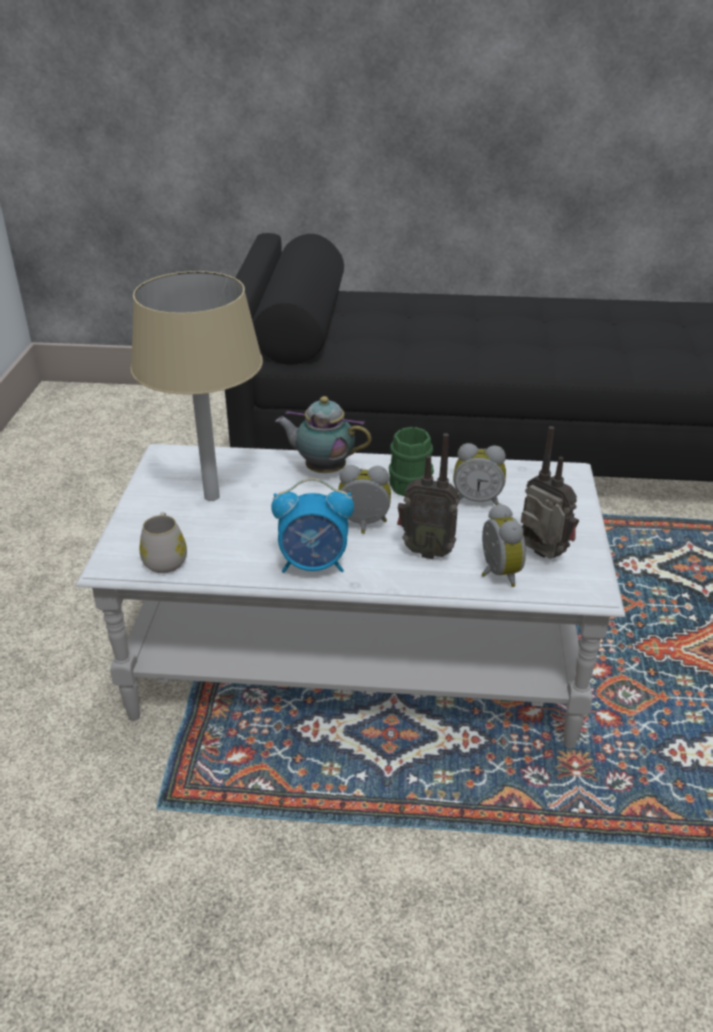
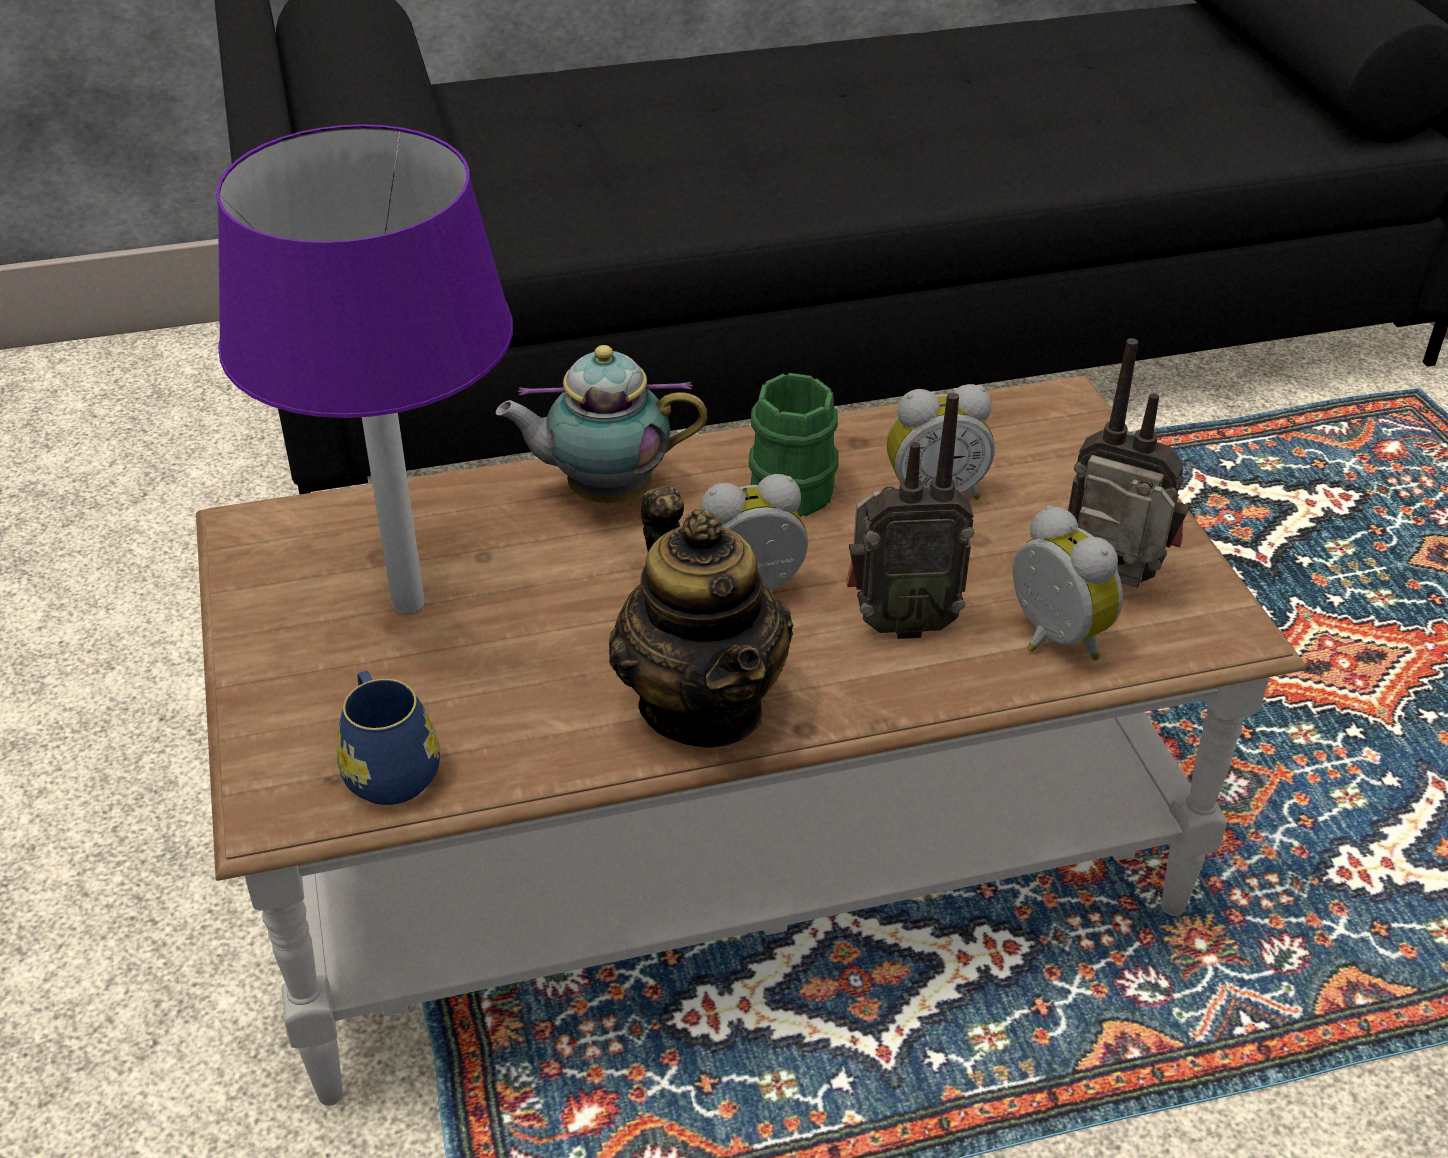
camera: 20 degrees left, 5 degrees up
white coffee table [76,444,625,748] -> brown coffee table [196,376,1306,1106]
beige table lamp [131,271,263,501] -> purple table lamp [216,124,513,614]
white mug [140,512,187,573] -> blue mug [336,671,440,805]
alarm clock [271,478,354,573] -> teapot [609,486,793,748]

